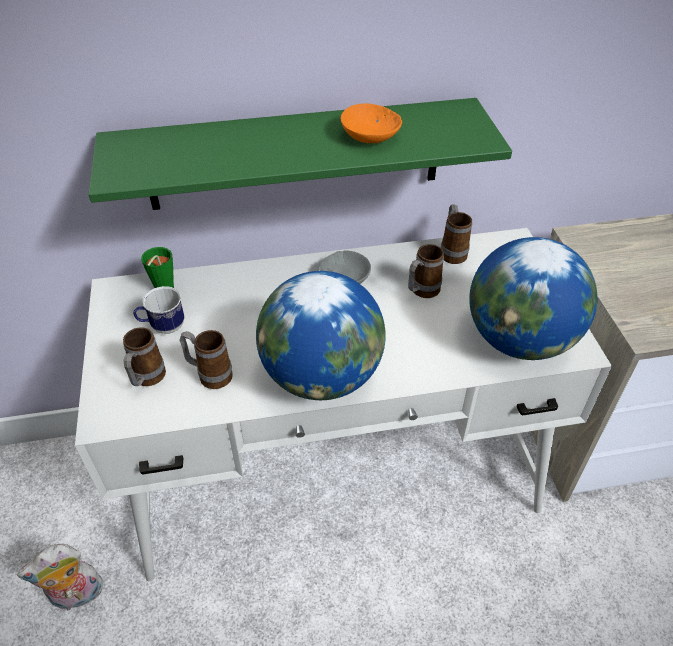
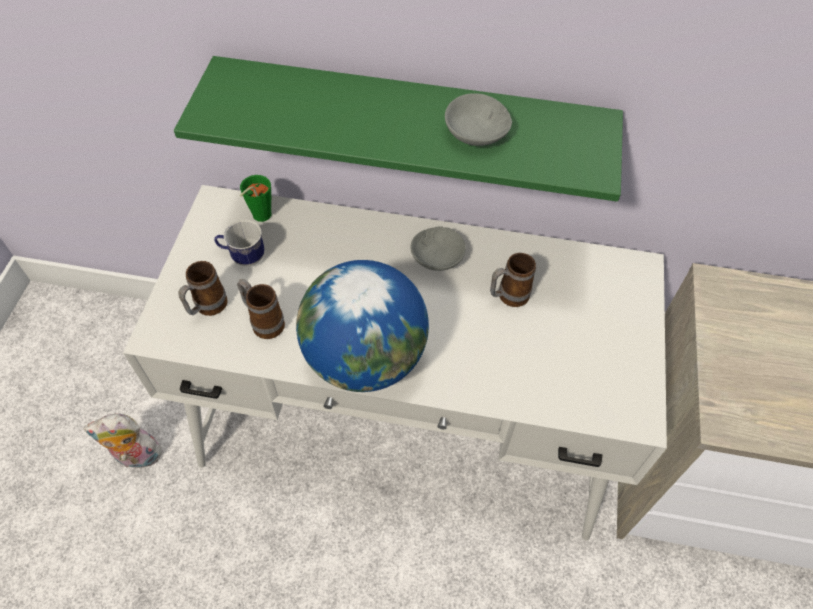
camera: 20 degrees right, 10 degrees up
orange bowl [341,103,402,143] -> grey bowl [445,93,512,146]
mug [441,204,472,264] -> none
globe [469,237,597,360] -> none

